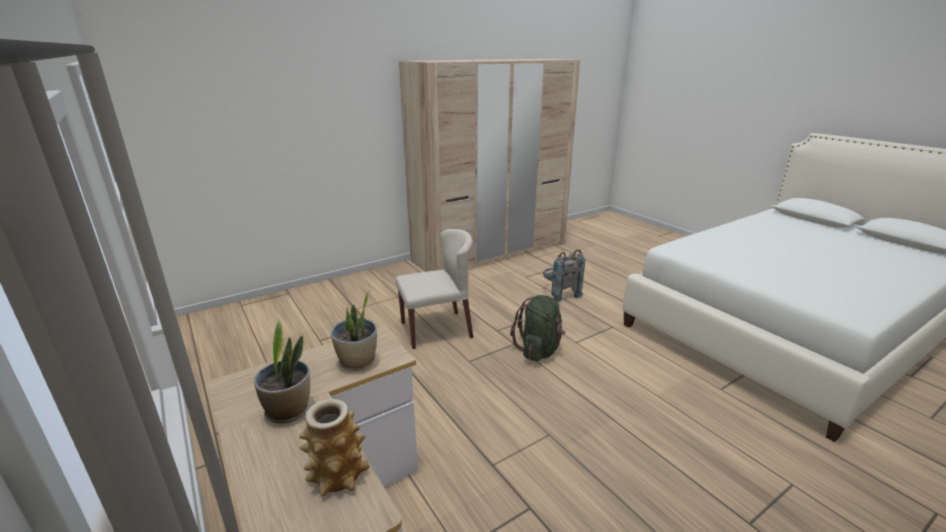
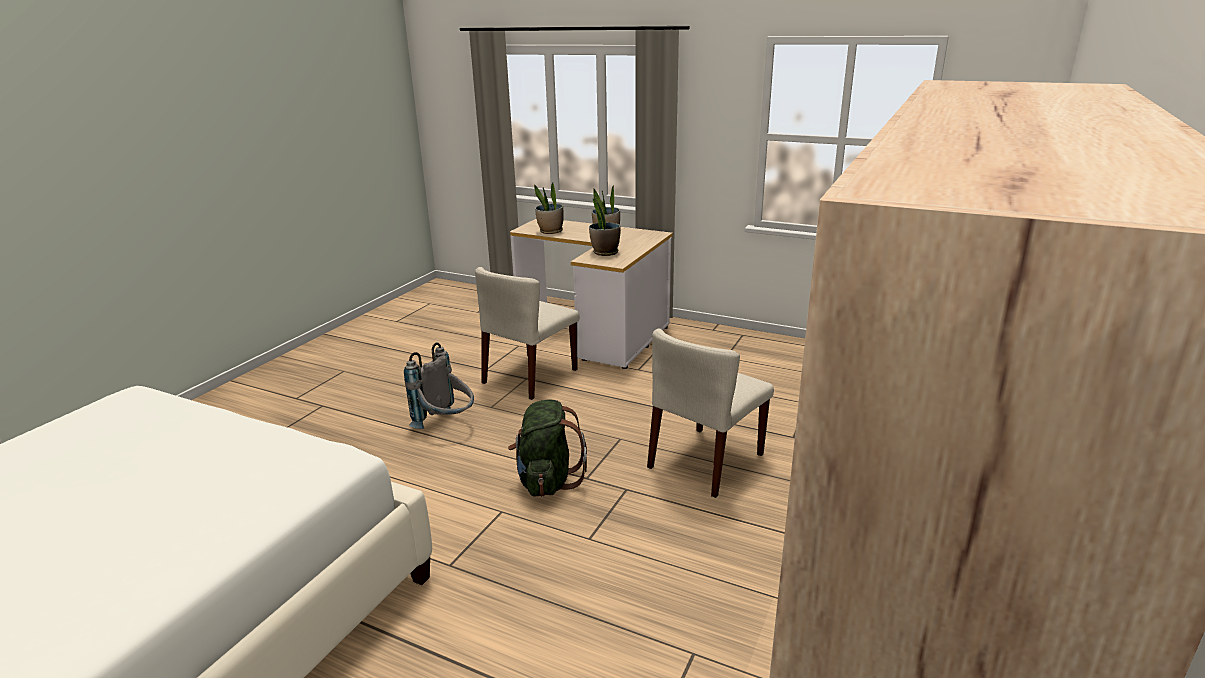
camera: 150 degrees right, 0 degrees up
vase [299,399,370,496] -> potted plant [534,183,564,234]
grey backpack [543,249,585,302] -> grey backpack moved to [404,343,474,429]
none -> beige chair [475,267,579,400]

